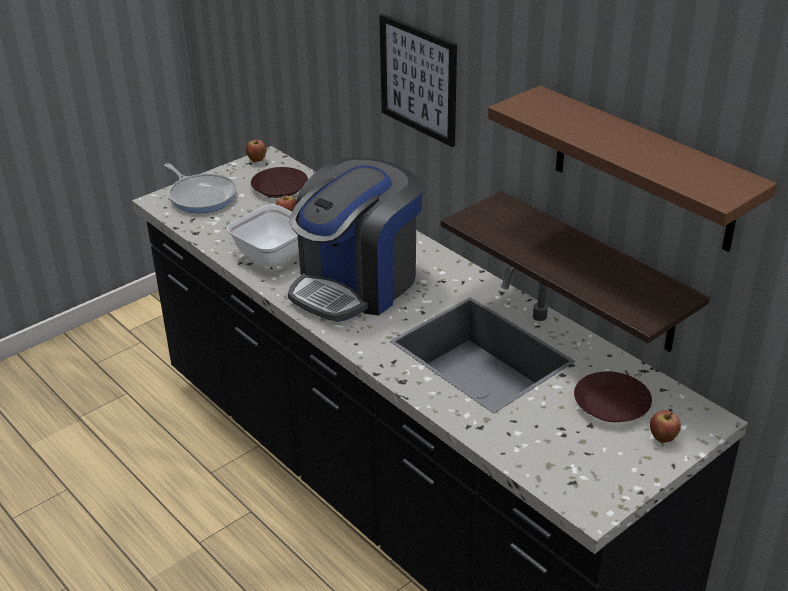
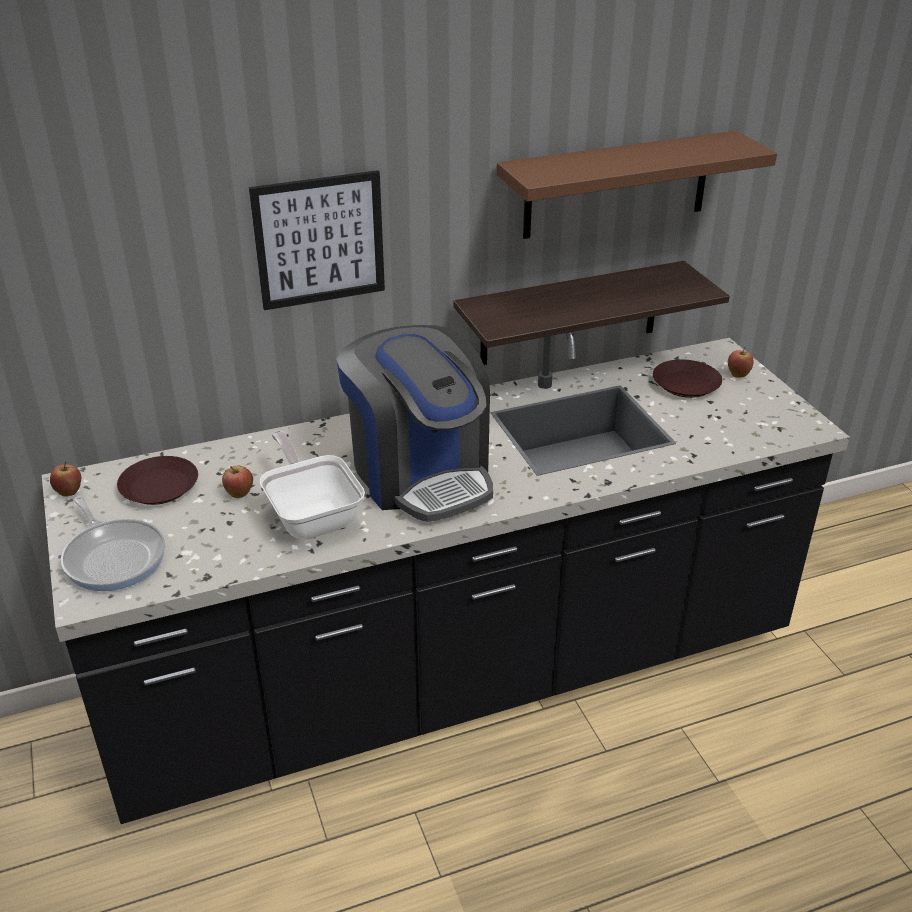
camera: 70 degrees left, 0 degrees up
frying pan [164,163,237,213] -> frying pan turned 75 degrees clockwise [61,496,165,591]

